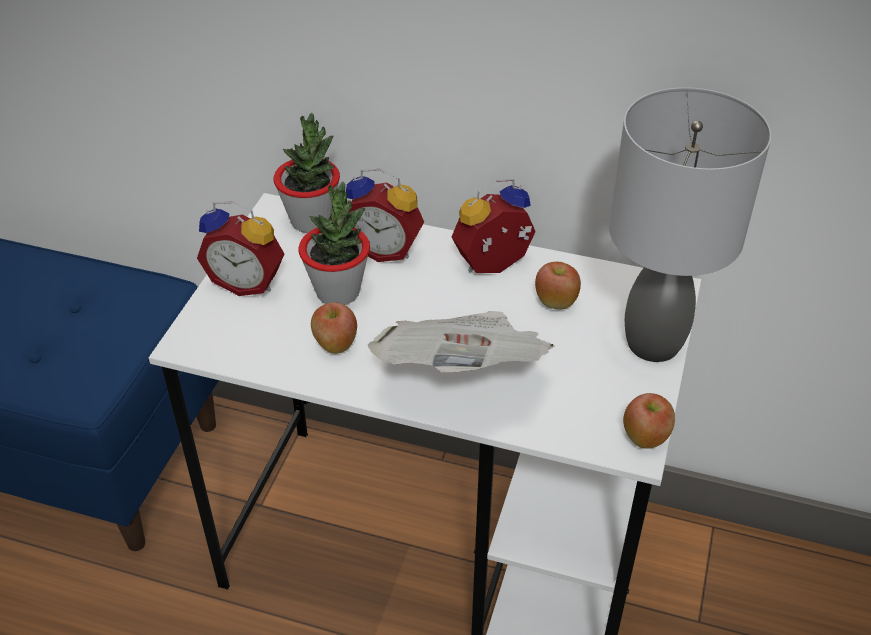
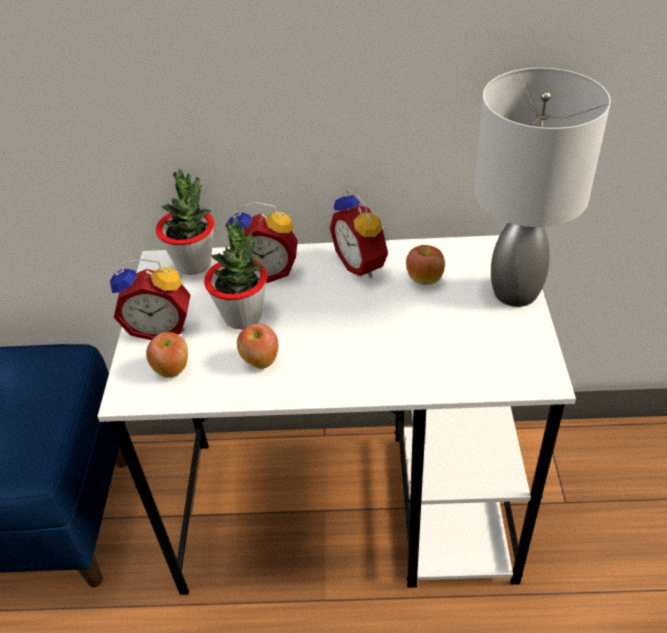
camera: 15 degrees left, 0 degrees up
newspaper [368,311,555,373] -> none
alarm clock [452,179,536,273] -> alarm clock turned 75 degrees counterclockwise [330,188,390,278]
apple [623,393,675,449] -> apple moved to [146,332,188,378]

